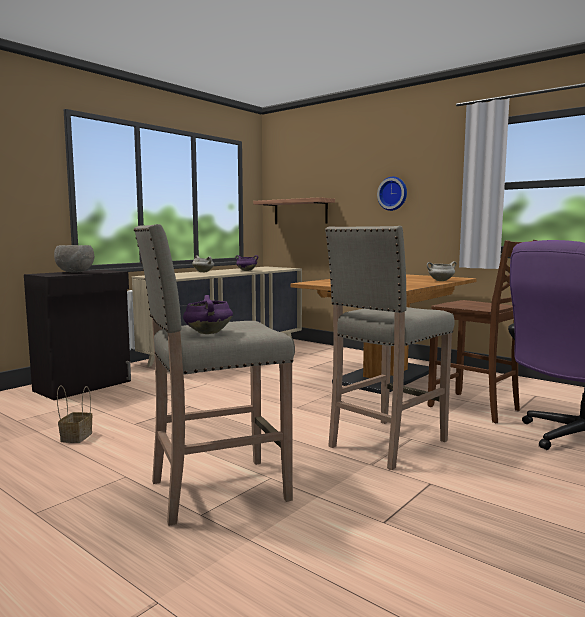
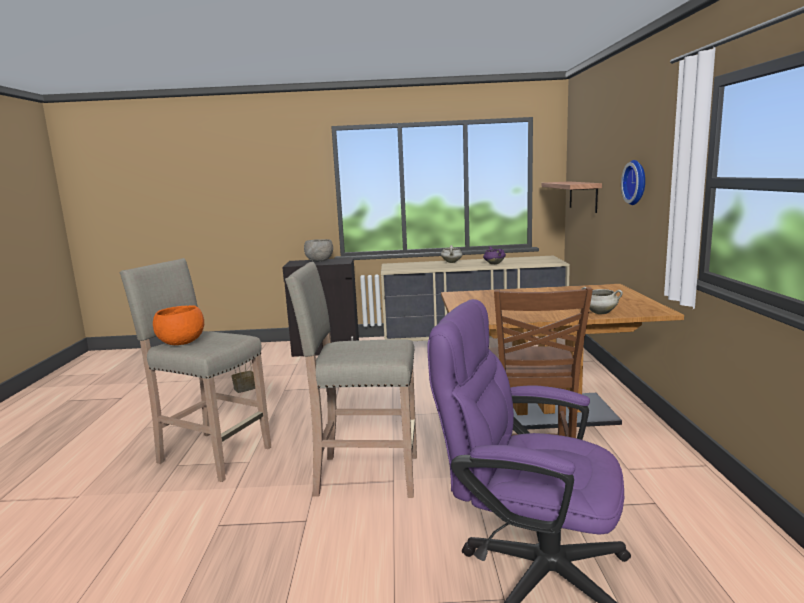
camera: 50 degrees right, 5 degrees up
purple cooking pot [183,295,233,334] -> orange bowl [153,305,204,345]

